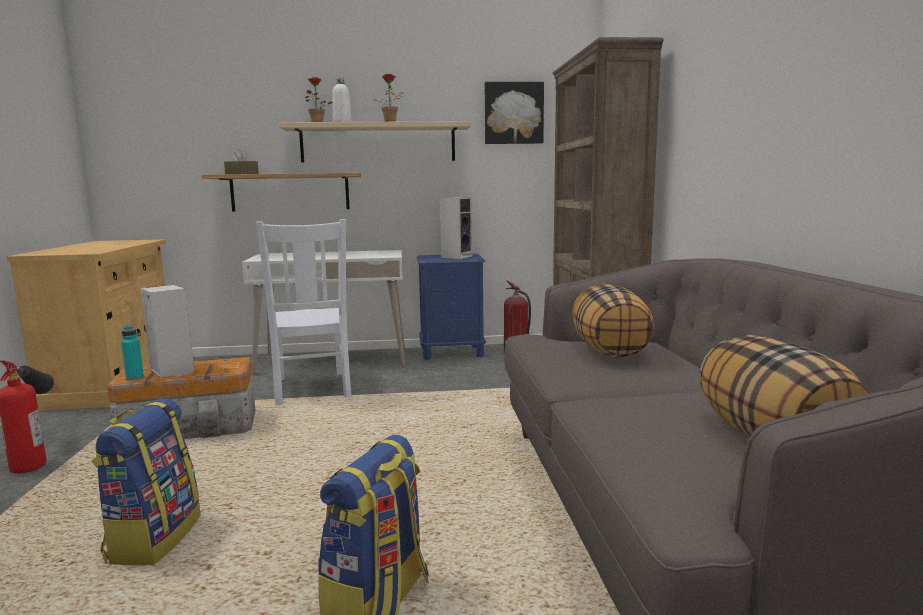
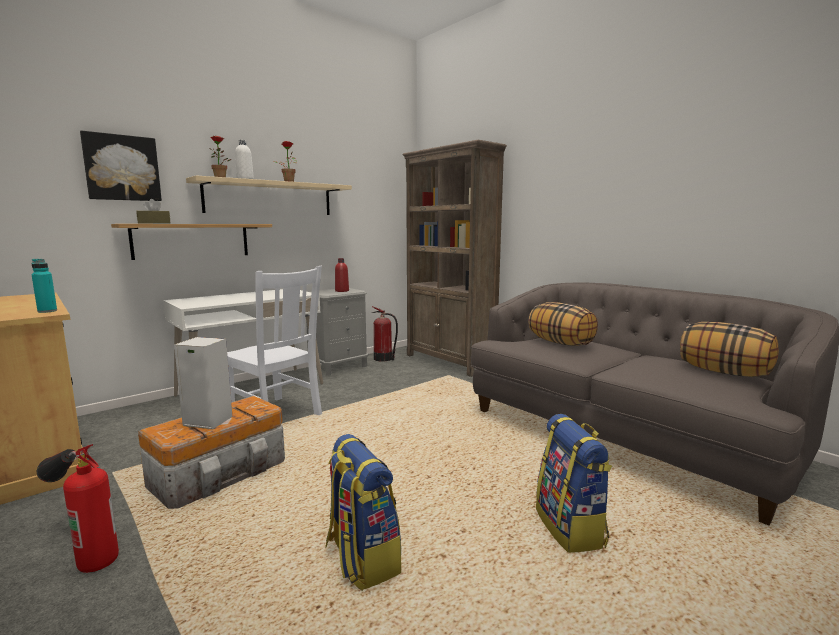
camera: 35 degrees left, 0 degrees up
turquoise bottle [121,325,144,381] -> turquoise bottle moved to [32,259,57,313]
blue nightstand [417,254,486,360] -> grey nightstand [306,288,369,376]
speaker [440,197,473,259] -> red bottle [335,258,349,292]
picture [485,82,544,144] -> picture moved to [80,131,162,201]

